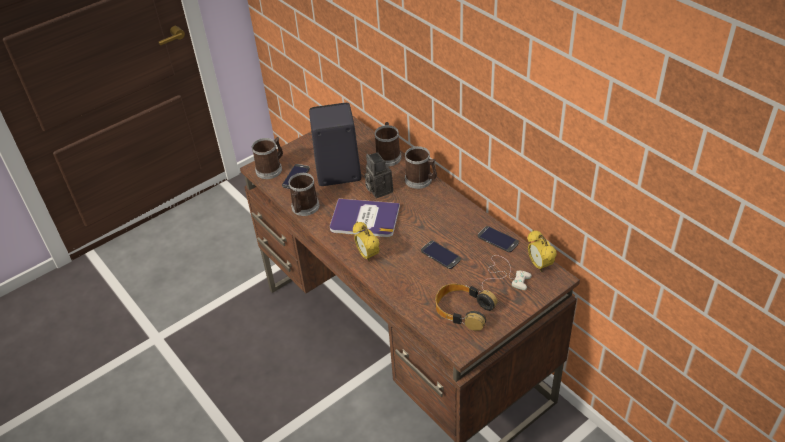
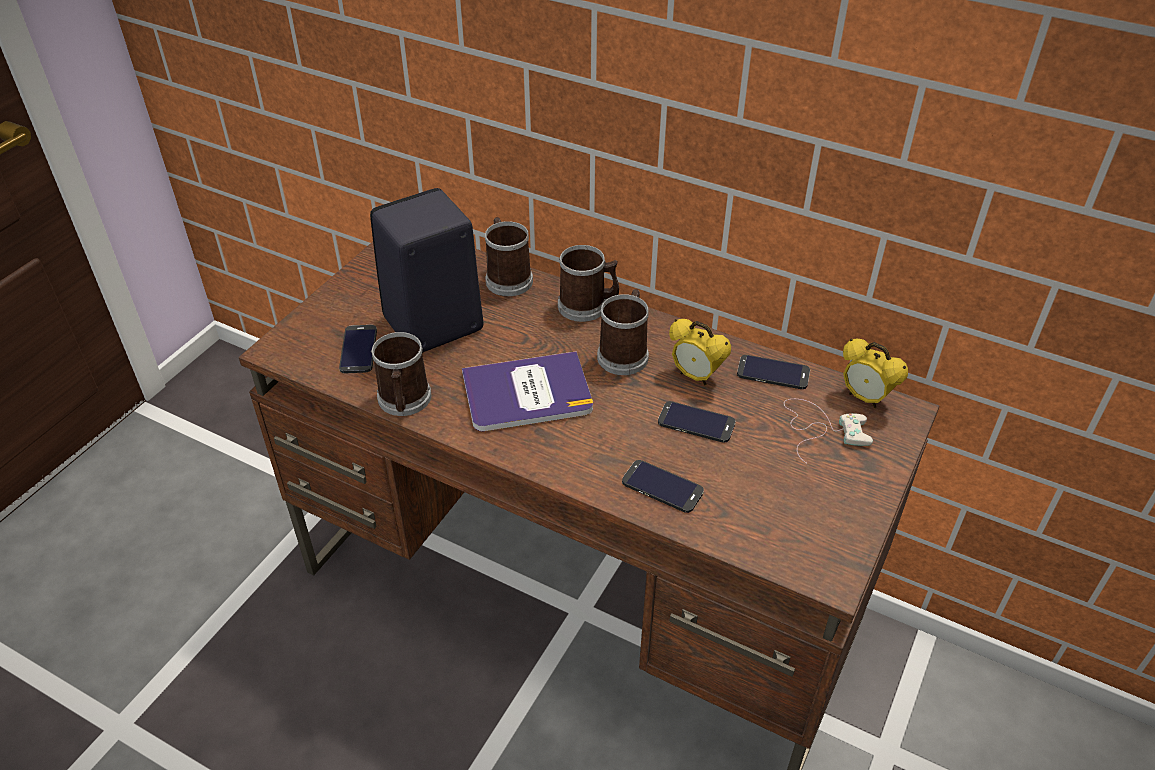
camera: 25 degrees left, 0 degrees up
mug [252,137,283,179] -> mug moved to [597,289,649,375]
alarm clock [353,222,380,262] -> alarm clock moved to [669,319,731,386]
camera [364,152,393,198] -> none
headphones [435,284,498,331] -> none
none -> phone [622,460,704,513]

